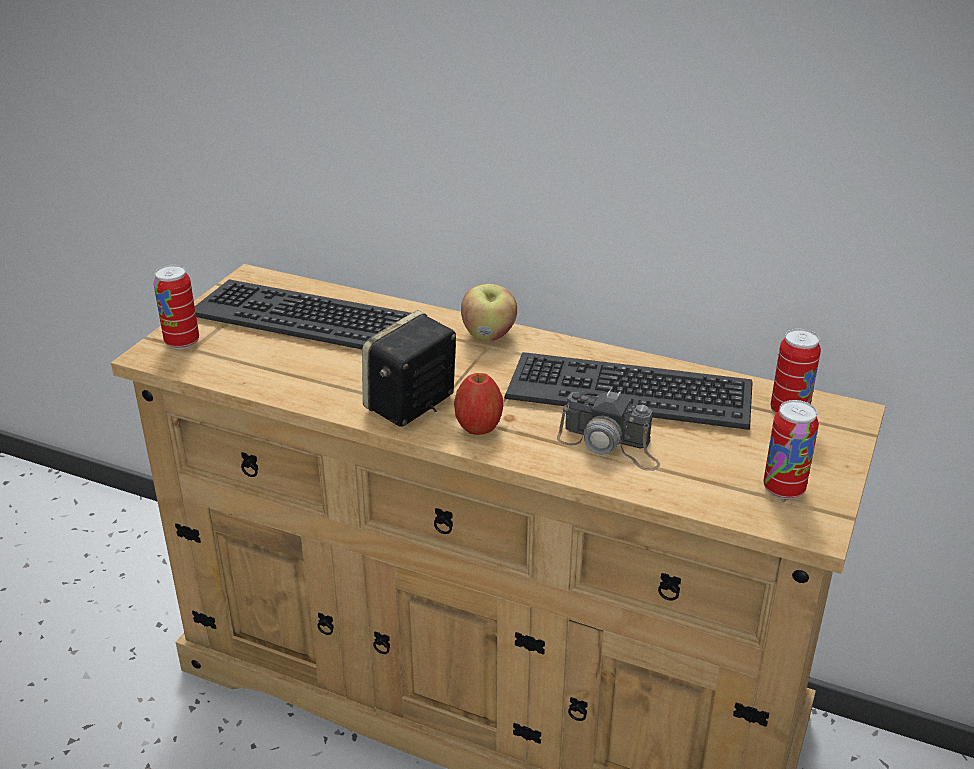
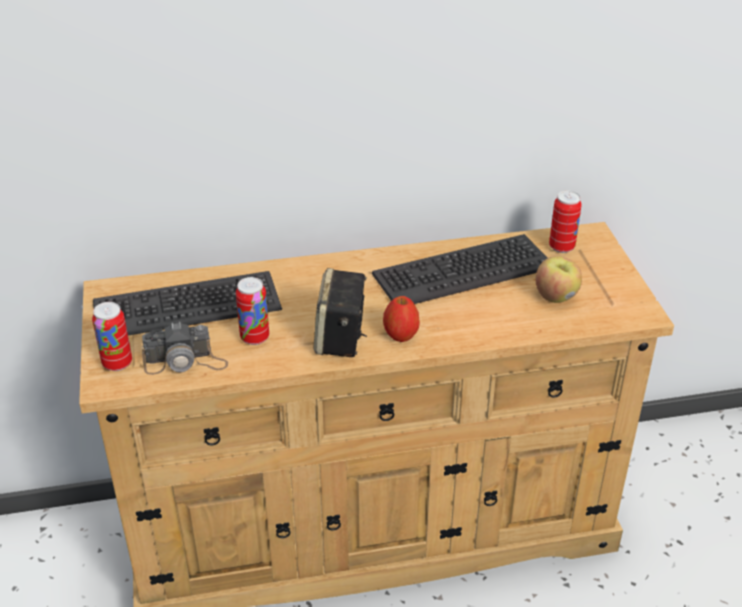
camera: 35 degrees left, 5 degrees up
apple [461,284,517,341] -> apple moved to [536,256,582,303]
camera [557,389,660,471] -> camera moved to [142,322,228,375]
can [763,400,819,499] -> can moved to [236,277,269,345]

